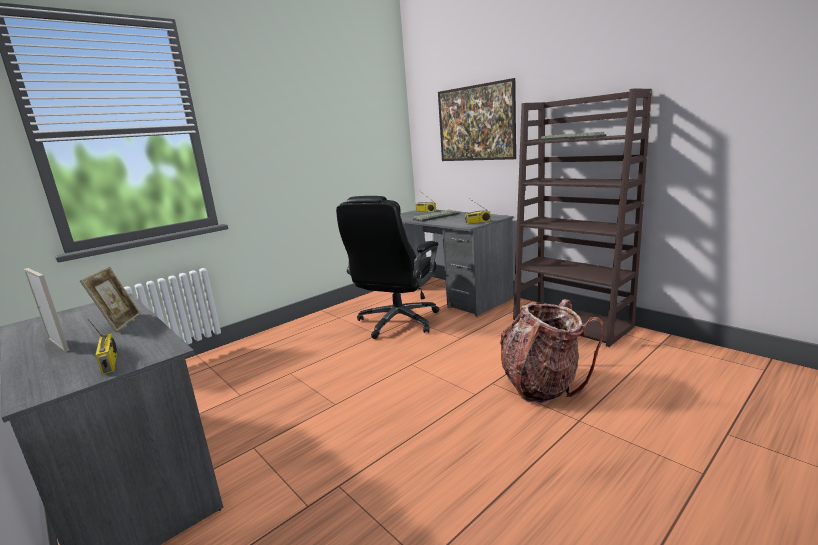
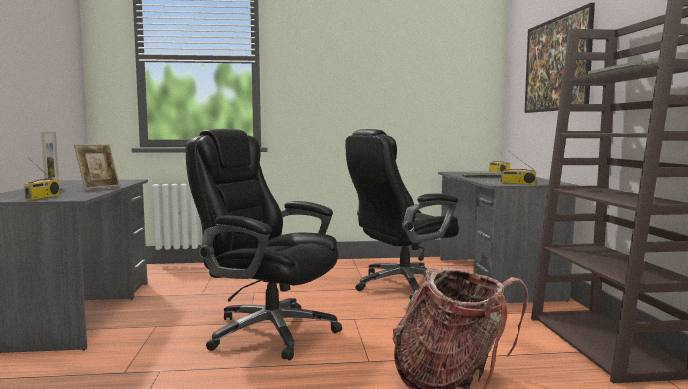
camera: 35 degrees right, 10 degrees down
none -> black office chair [186,129,342,360]

